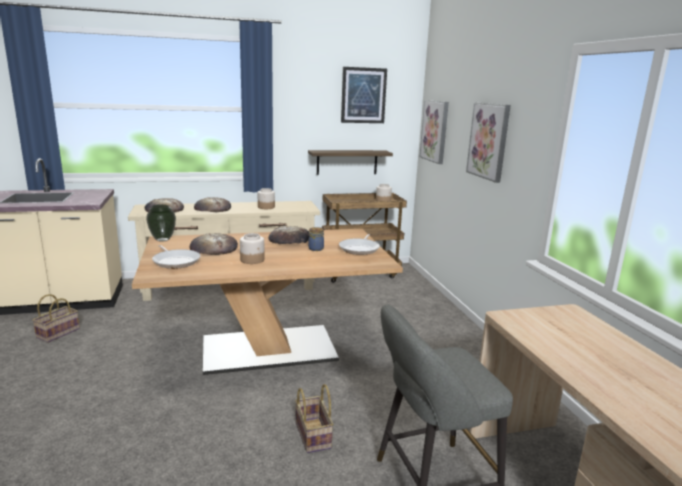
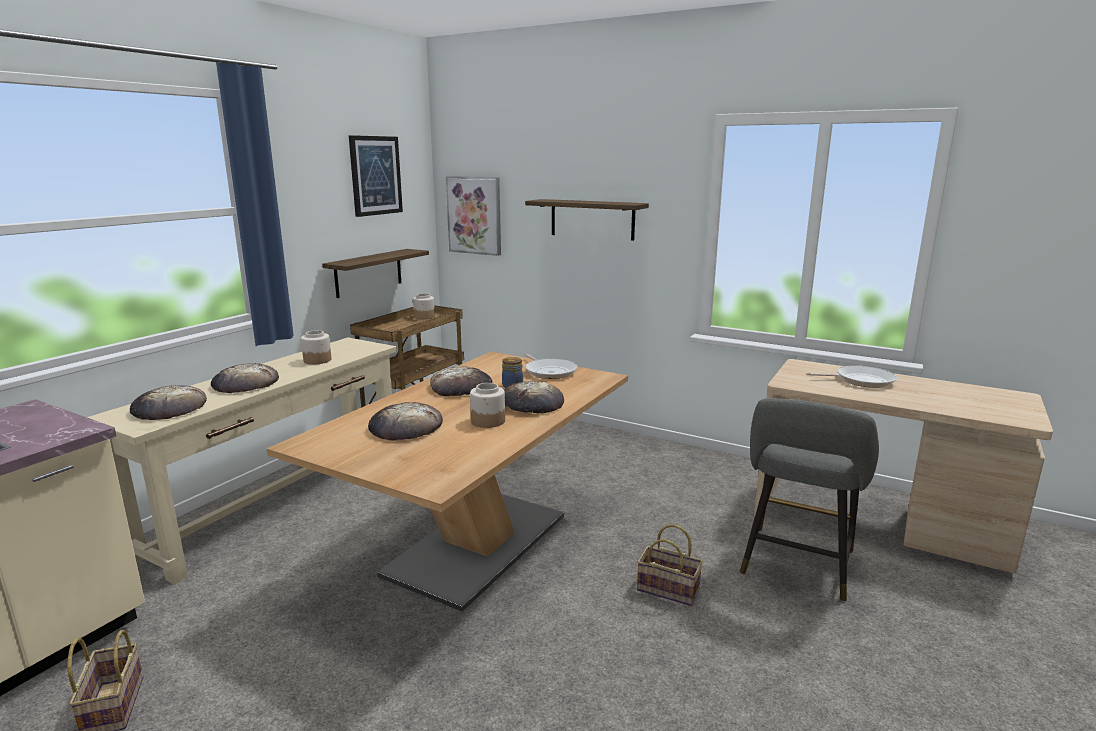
camera: 45 degrees left, 0 degrees up
vase [146,205,176,242] -> none
frying pan [152,245,200,269] -> frying pan moved to [806,366,897,388]
picture [466,102,511,183] -> shelf [525,199,649,241]
none -> bread [504,381,564,414]

